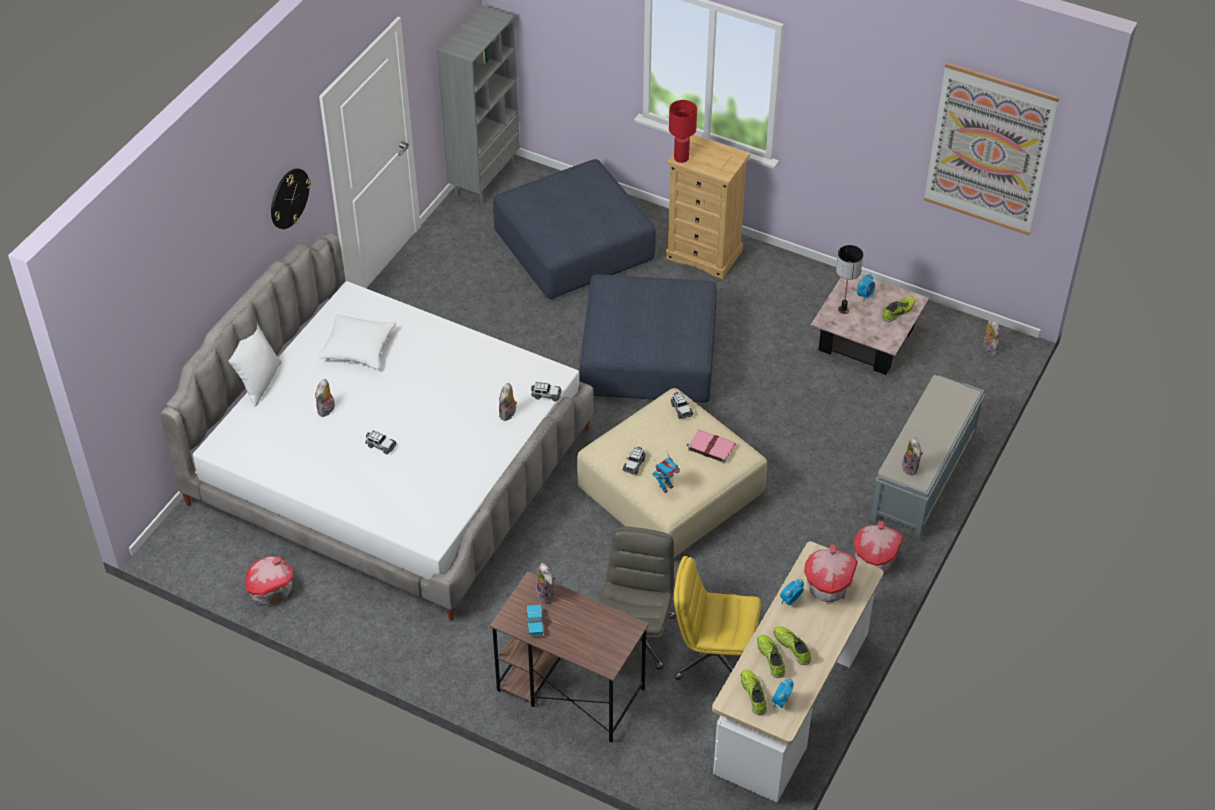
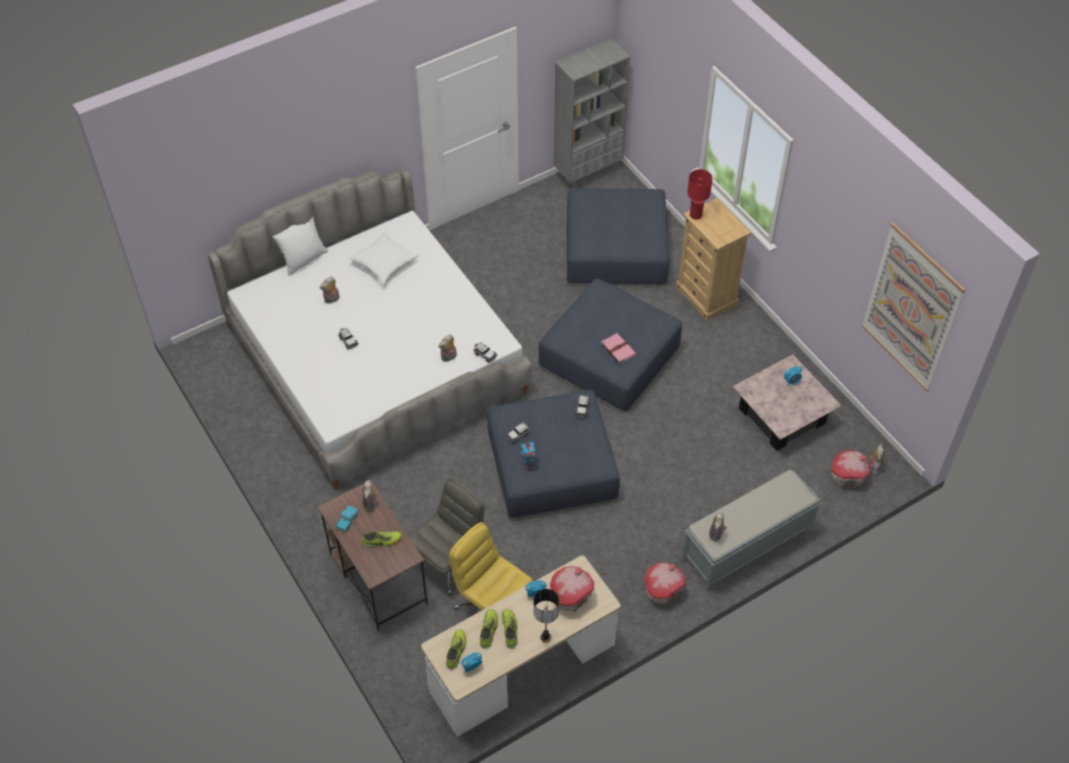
camera: 30 degrees right, 5 degrees up
toy house [245,556,294,607] -> toy house moved to [832,450,871,488]
wall clock [271,168,311,229] -> none
beige ottoman [577,388,767,557] -> blue ottoman [488,390,620,518]
pink book [686,429,736,463] -> pink book moved to [601,333,636,364]
table lamp [836,245,863,314] -> table lamp moved to [533,589,559,643]
shoe [882,296,915,322] -> shoe moved to [362,531,402,548]

